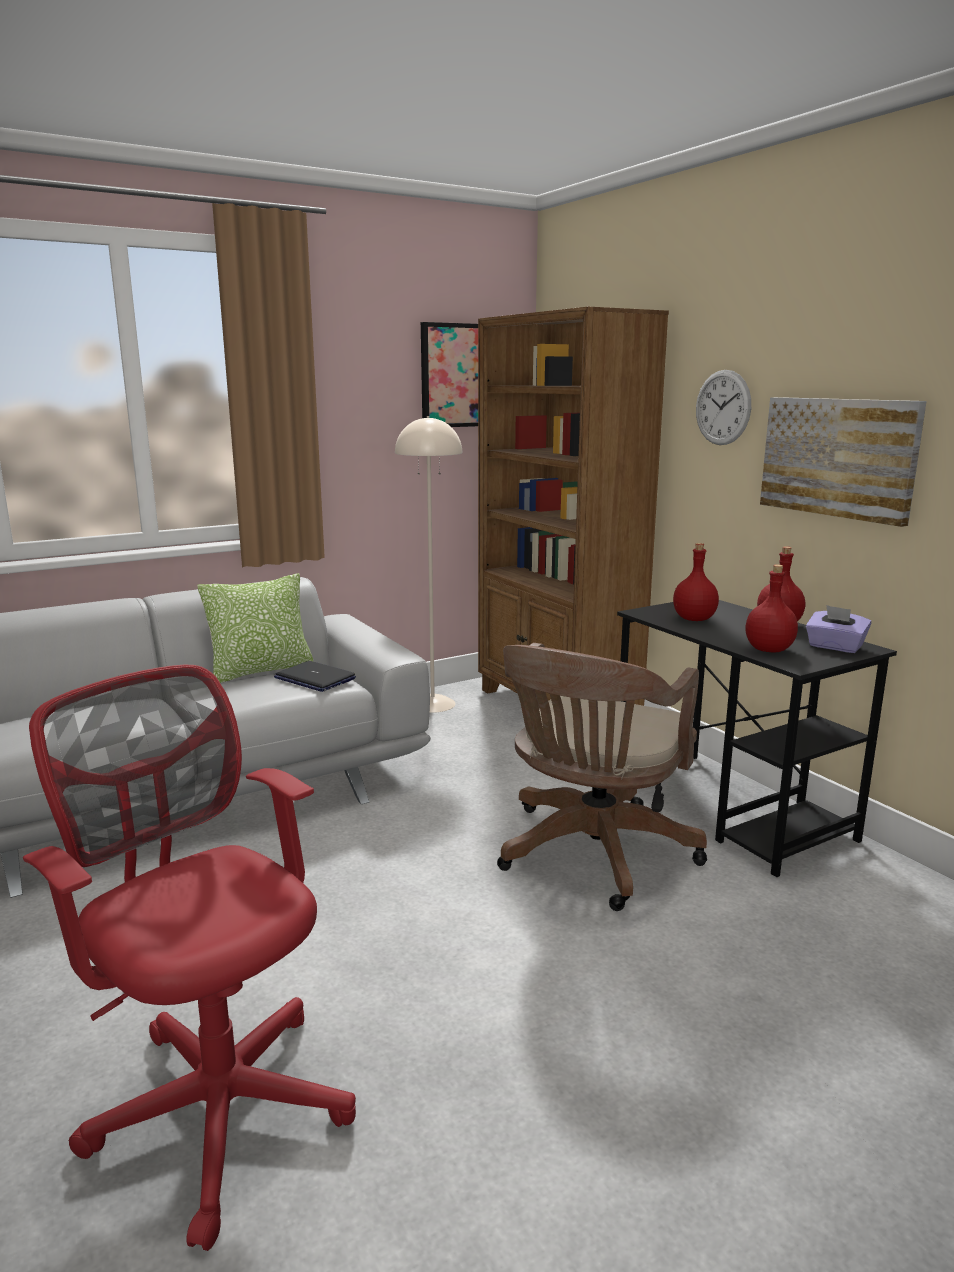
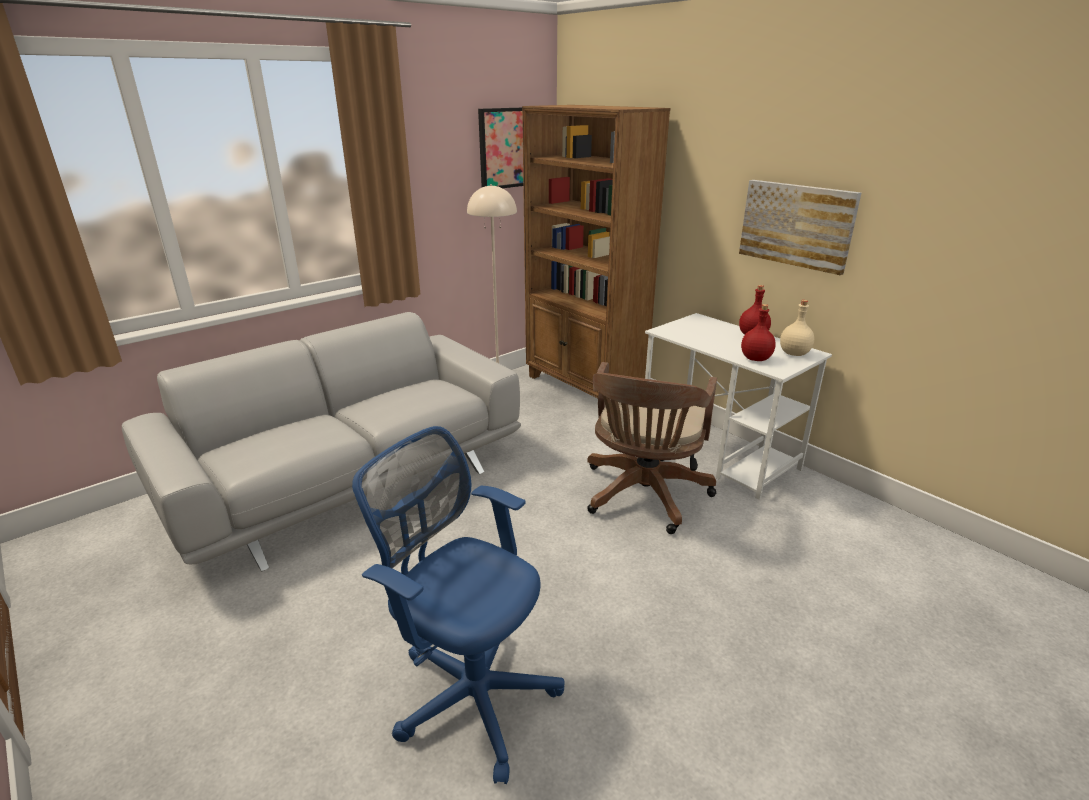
camera: 10 degrees left, 10 degrees up
red office chair [23,665,356,1251] -> blue office chair [352,426,565,784]
pillow [197,573,314,683] -> none
laptop [274,661,356,692] -> none
black desk [617,600,897,877] -> white desk [645,313,832,500]
red bottle [673,543,719,621] -> none
wall clock [696,370,751,445] -> none
purple tissue box [806,605,871,653] -> beige bottle [780,300,814,356]

